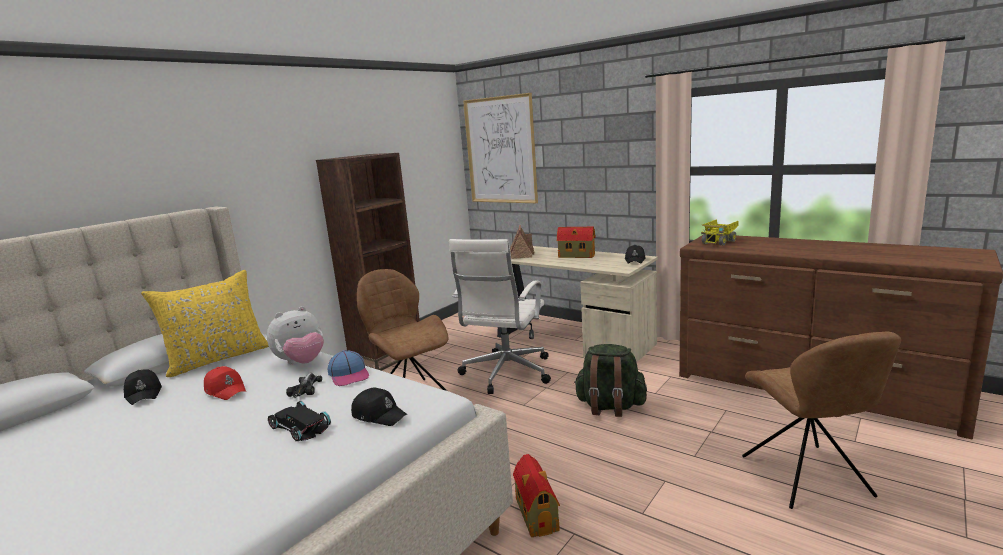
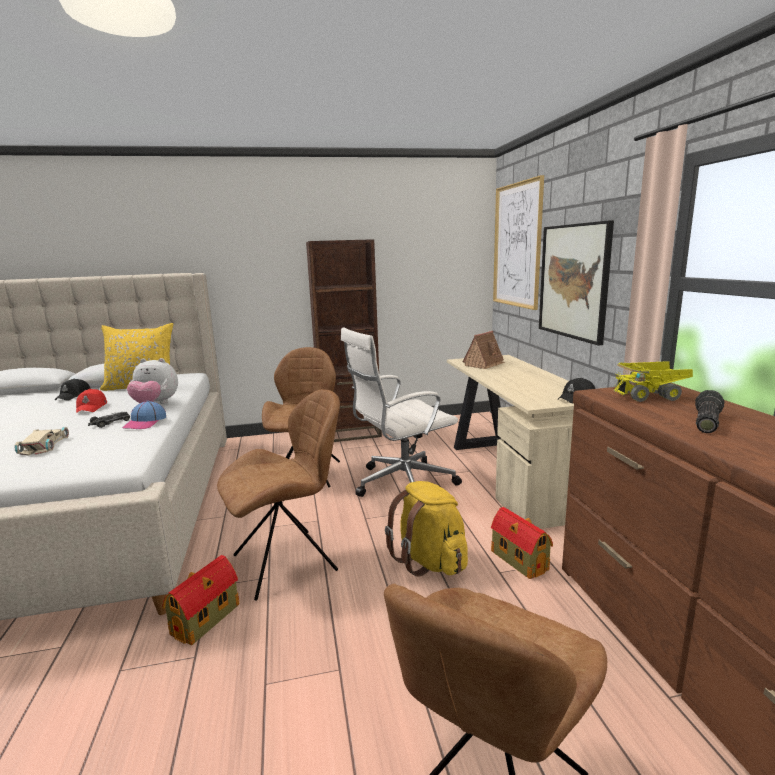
camera: 40 degrees right, 0 degrees up
black toy car [268,401,331,441] -> beige toy car [15,427,69,456]
black cap [351,388,407,426] -> none
toy house [557,227,595,258] -> toy house moved to [491,507,553,579]
green backpack [574,344,647,417] -> yellow backpack [385,481,468,577]
none -> brown chair [217,390,340,601]
none -> picture [539,220,614,346]
none -> flashlight [695,390,725,433]

